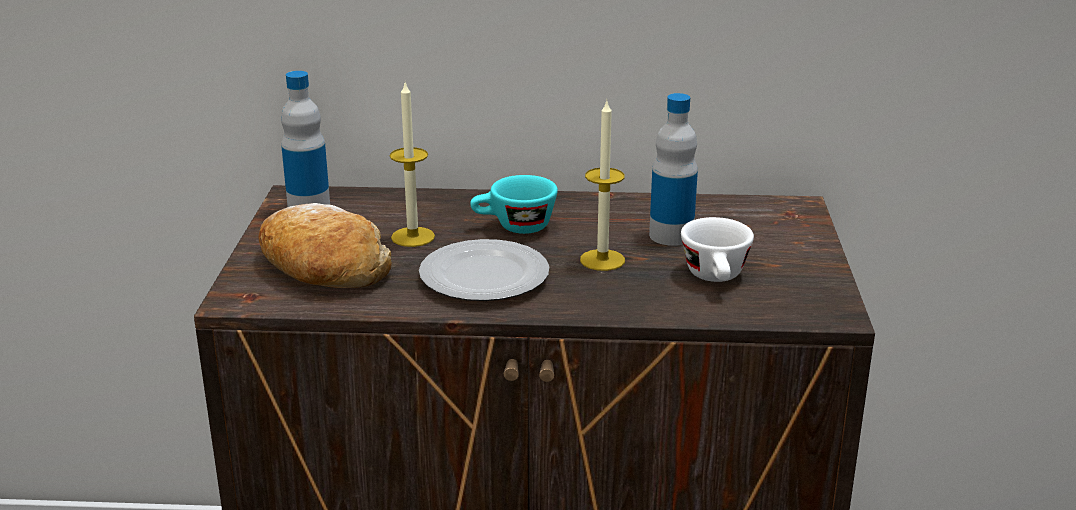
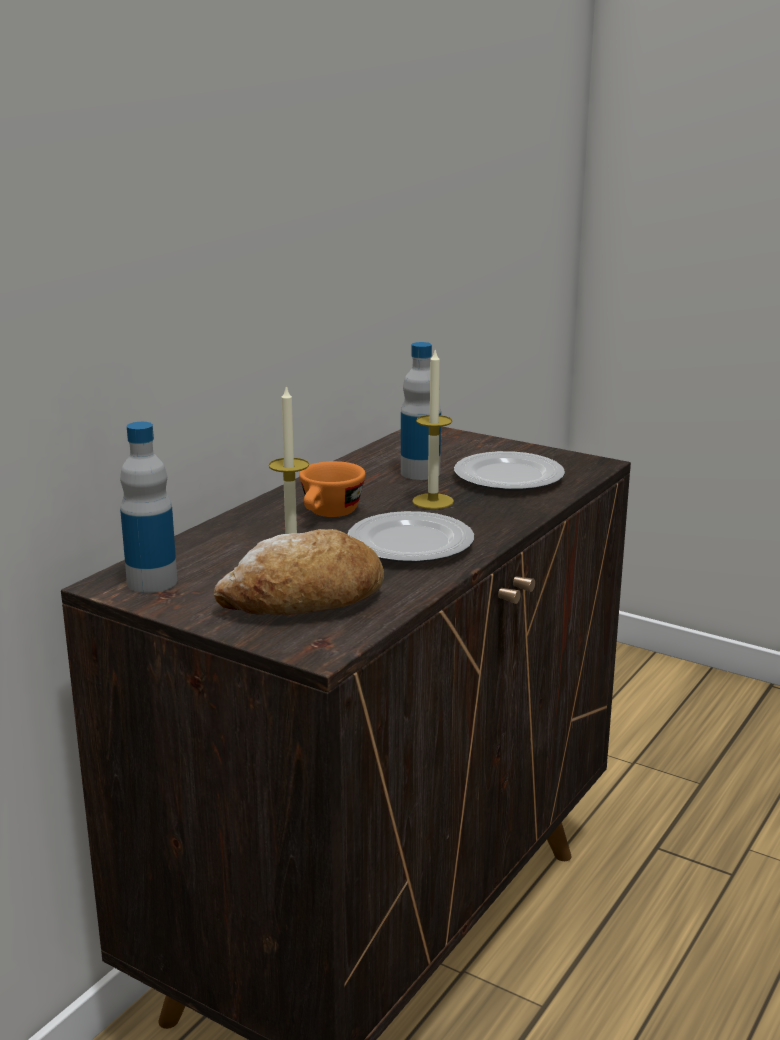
camera: 60 degrees left, 5 degrees down
turquoise cup [470,175,558,234] -> orange cup [299,461,365,517]
white cup [681,217,754,282] -> plate [454,451,565,491]

